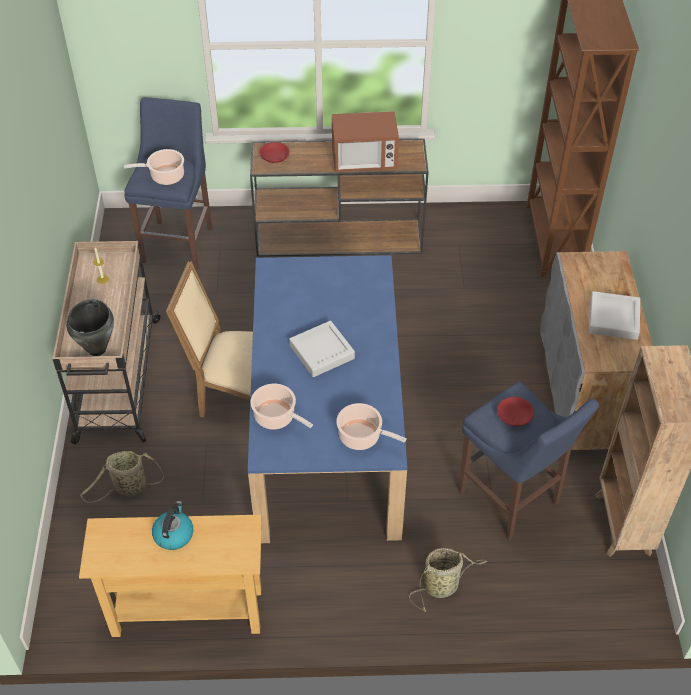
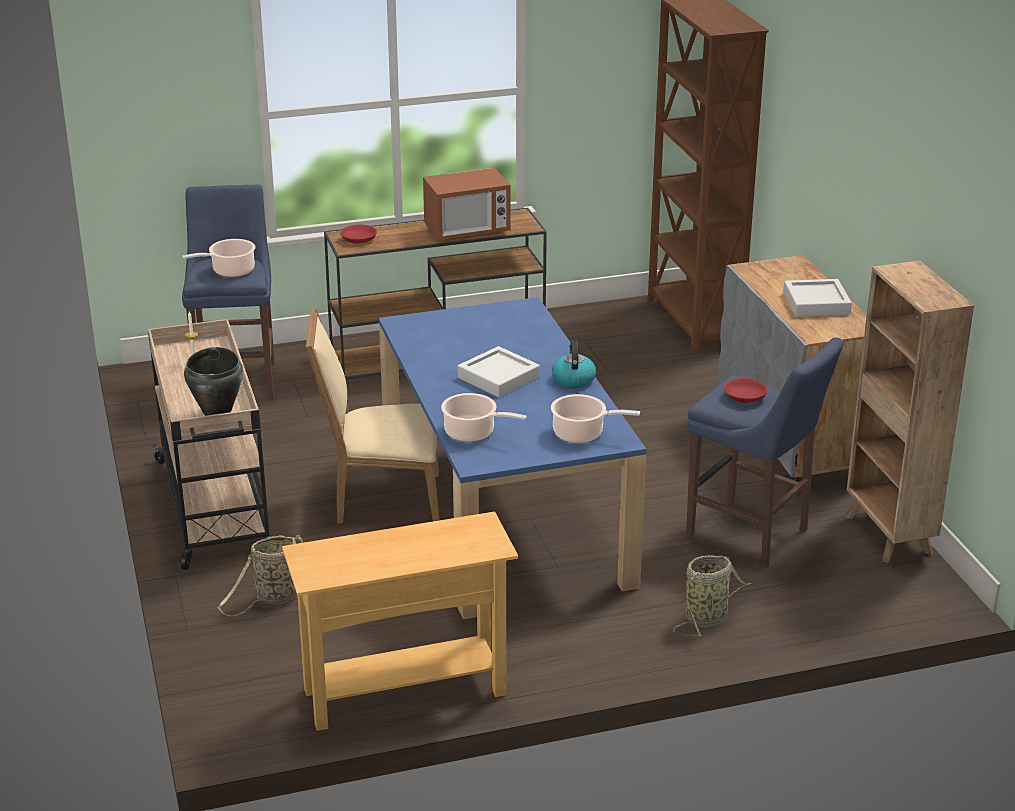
camera: 15 degrees left, 20 degrees down
kettle [152,501,193,550] -> kettle moved to [552,340,596,388]

